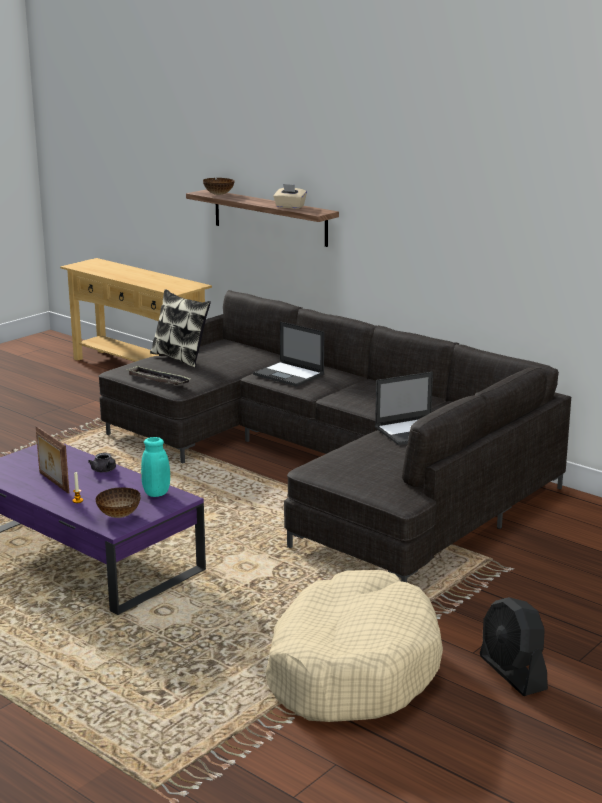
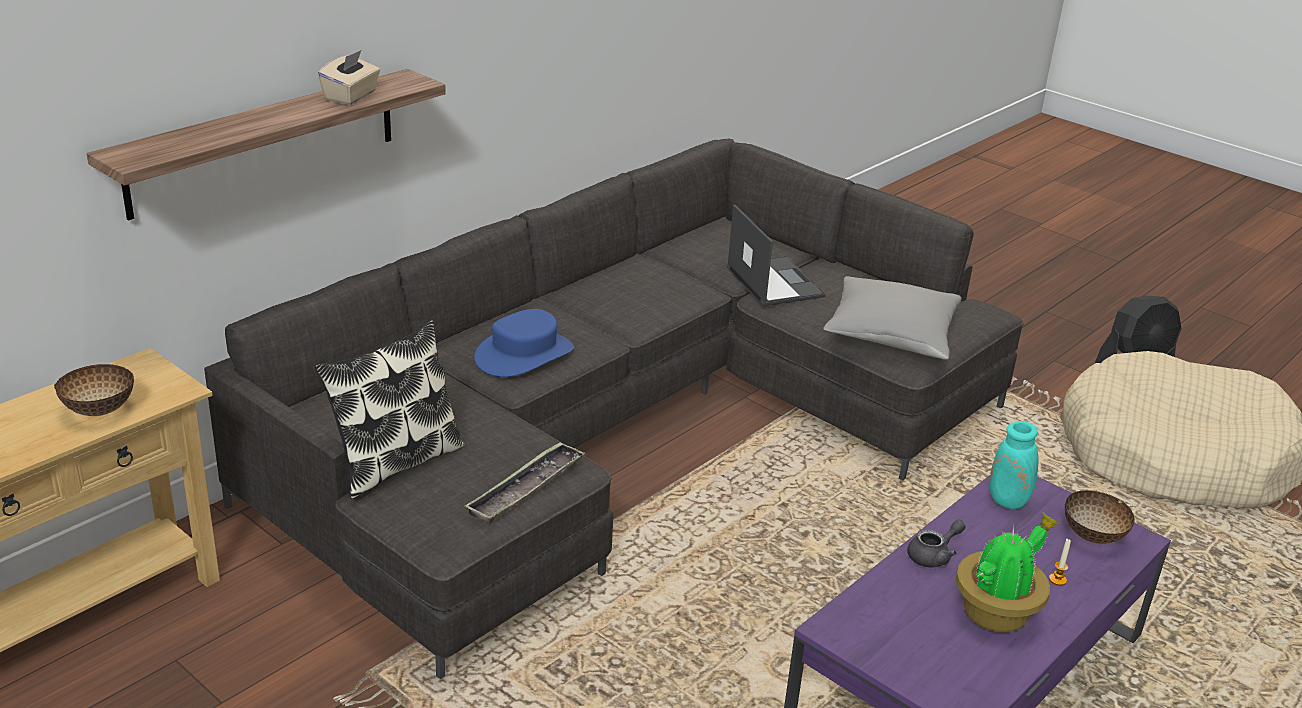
camera: 90 degrees left, 10 degrees up
picture frame [36,426,69,494] -> potted plant [956,512,1060,632]
bowl [203,178,235,195] -> bowl moved to [54,364,134,416]
laptop [253,321,325,387] -> blue hat [475,309,574,377]
none -> grey pillow [823,276,961,360]

